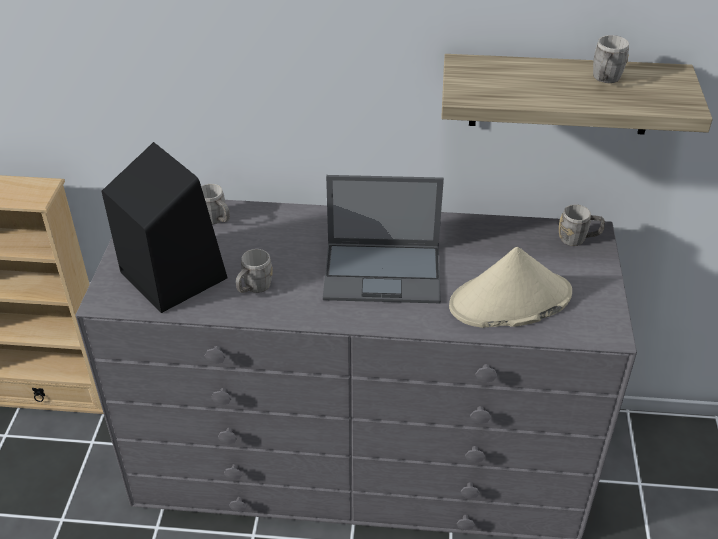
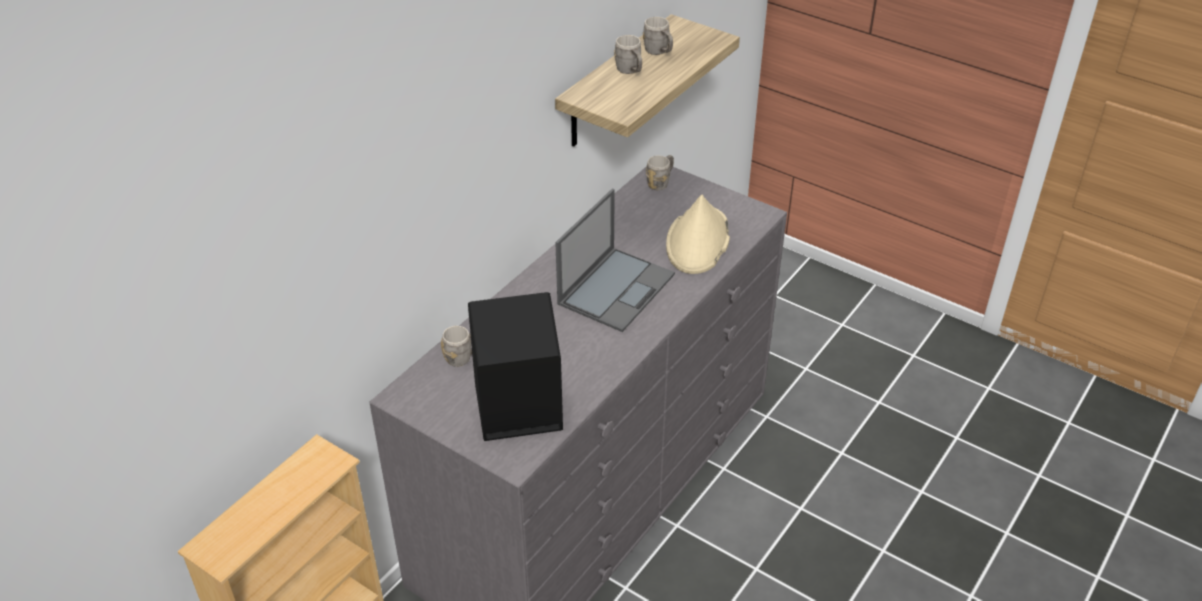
camera: 60 degrees left, 0 degrees up
grey mug [236,249,273,293] -> grey mug moved to [614,35,642,74]

